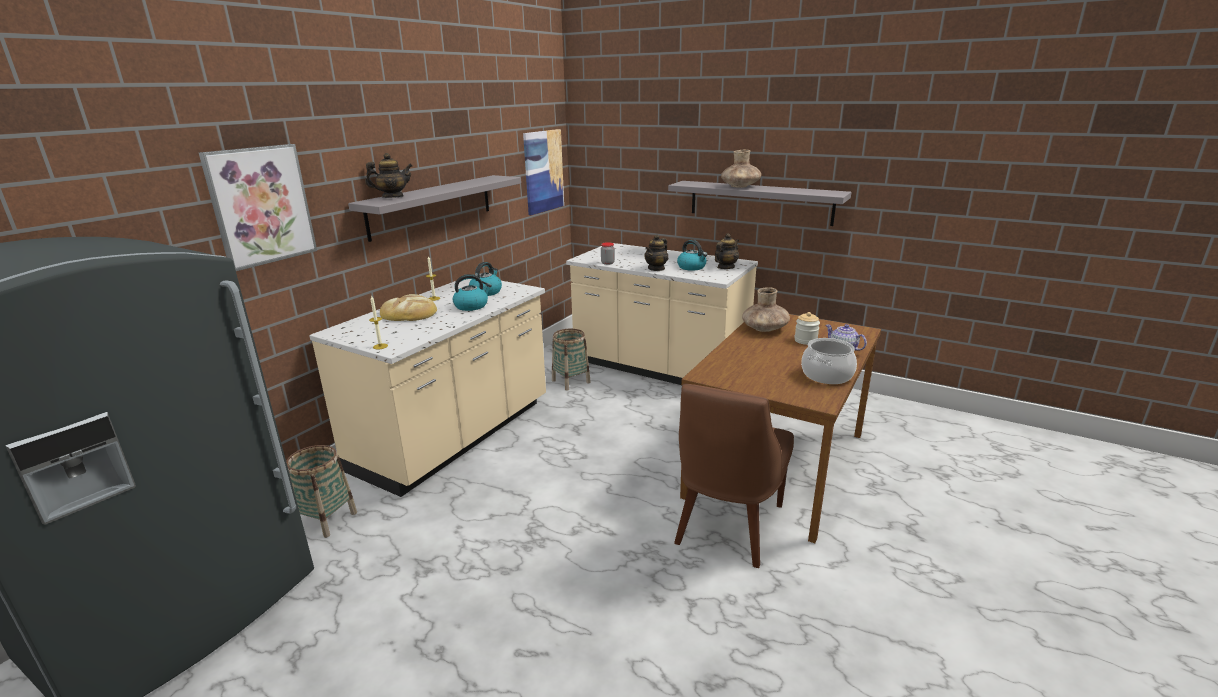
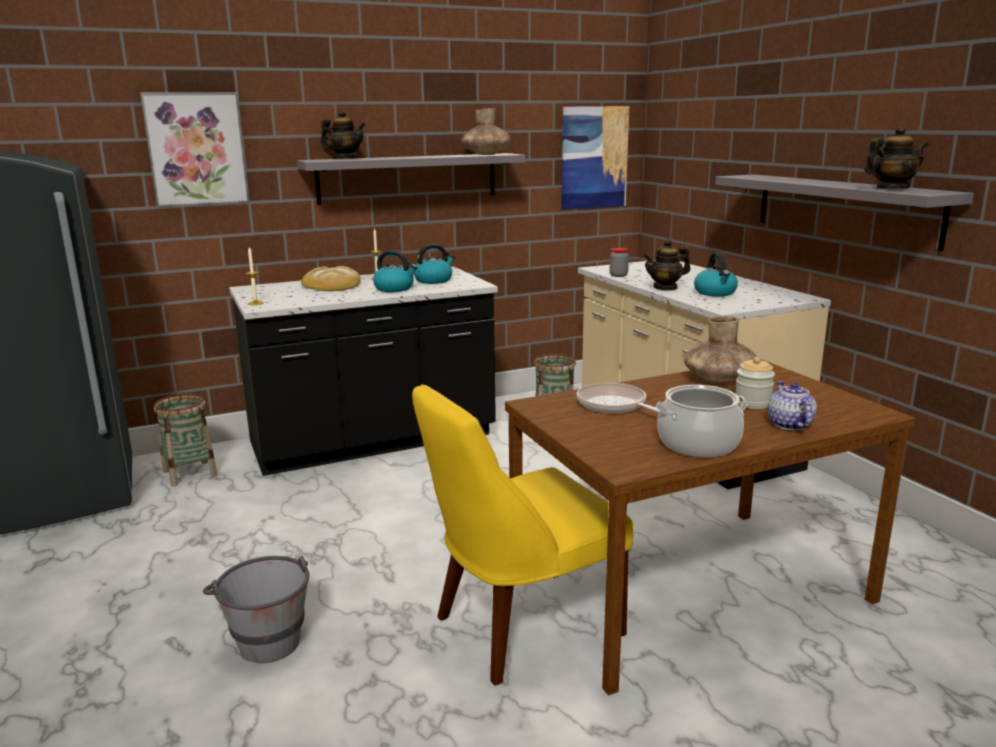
camera: 35 degrees right, 5 degrees down
beige counter [309,279,546,497] -> black counter [229,267,498,476]
brown chair [674,384,794,568] -> yellow chair [412,384,633,686]
teapot [715,233,739,269] -> teapot moved to [864,126,929,189]
brown vase [721,150,761,188] -> brown vase moved to [461,108,511,155]
none -> grey bucket [203,556,309,663]
none -> frying pan [577,383,659,413]

